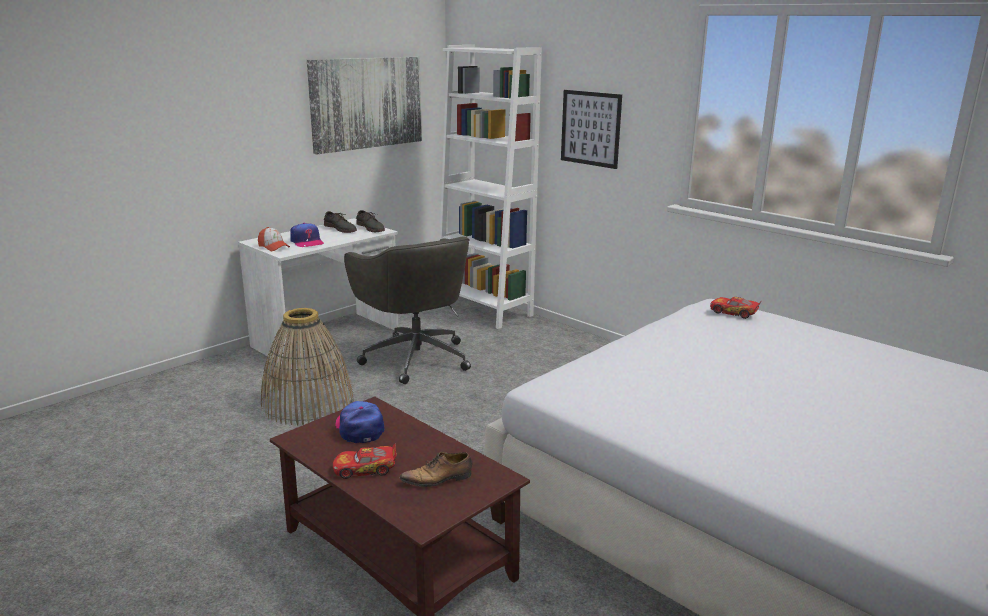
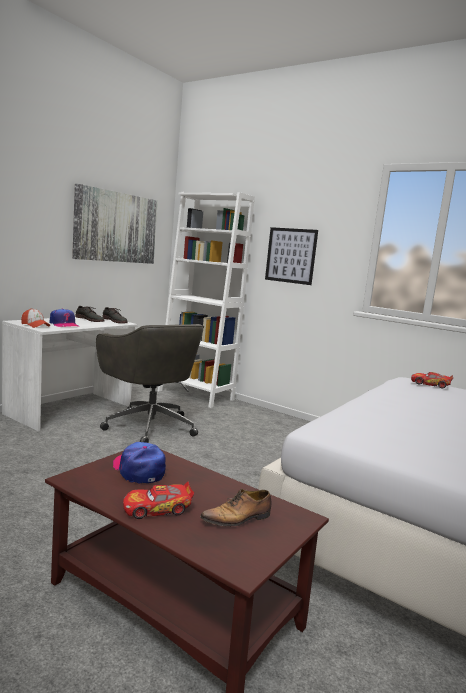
camera: 10 degrees left, 10 degrees down
basket [261,308,354,425] -> none

